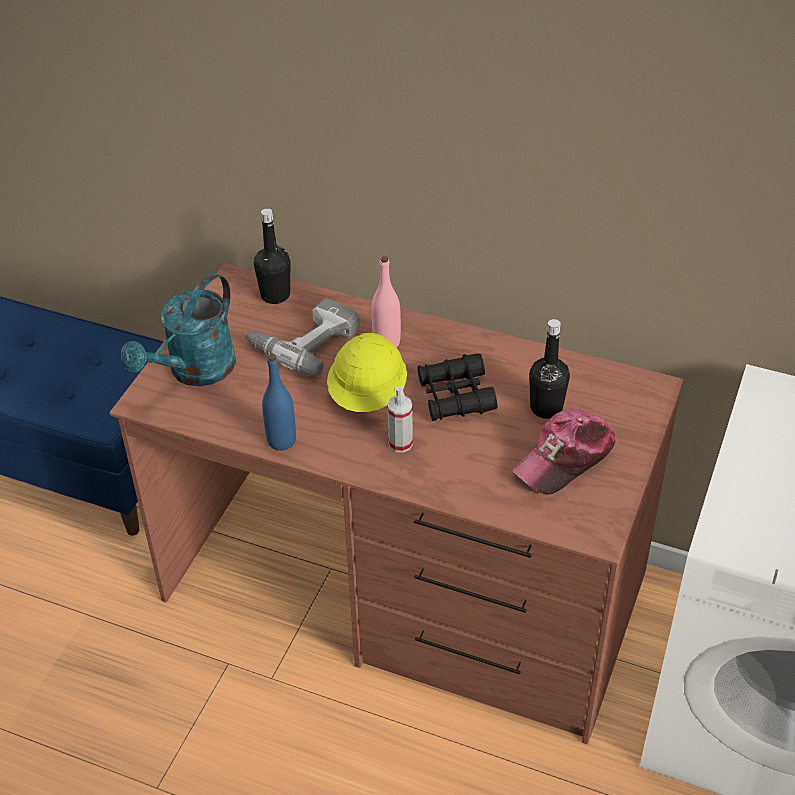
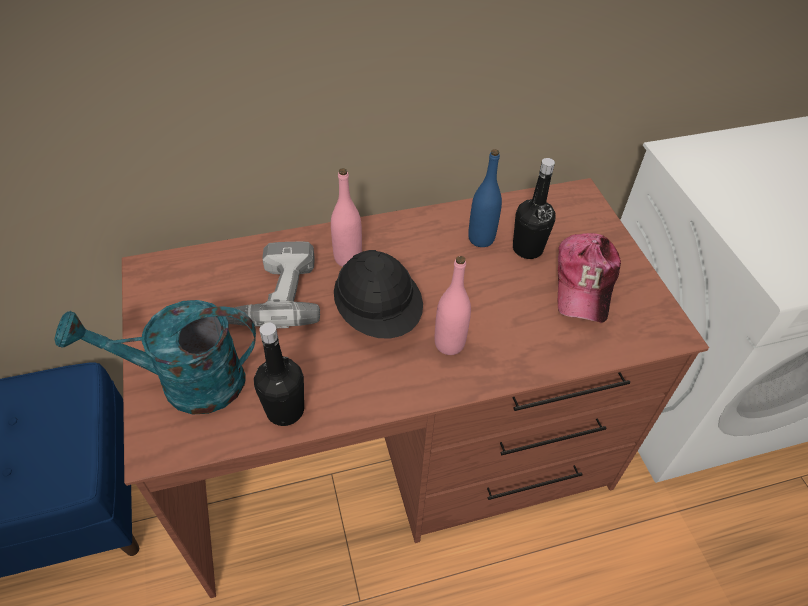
camera: 40 degrees left, 5 degrees up
turquoise watering can [121,273,236,386] -> turquoise watering can turned 90 degrees clockwise [54,300,256,415]
black bottle [254,208,290,304] -> black bottle moved to [254,322,304,426]
blue bottle [262,354,296,451] -> blue bottle moved to [468,149,502,247]
yellow hard hat [327,333,407,412] -> black hard hat [334,250,423,339]
spray bottle [387,386,413,453] -> pink bottle [435,256,471,355]
black binoculars [418,354,497,421] -> none

